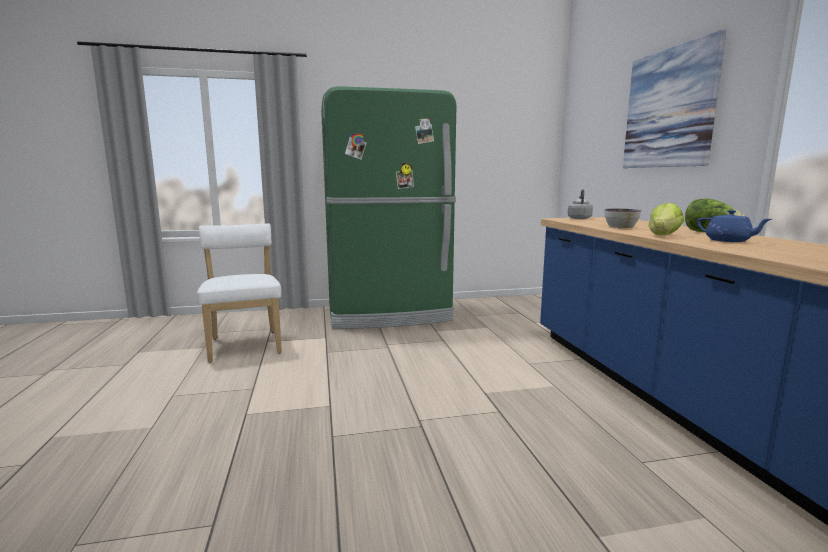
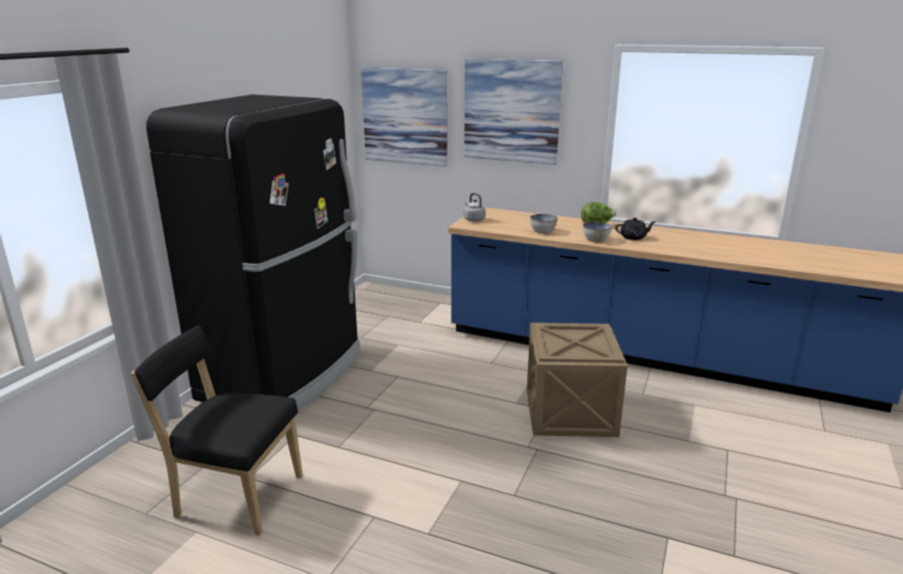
camera: 55 degrees left, 10 degrees up
white chair [197,223,282,363] -> black chair [131,326,303,536]
green fridge [321,86,456,329] -> black fridge [146,95,360,410]
lettuce [649,203,684,235] -> bowl [583,221,612,242]
blue teapot [697,210,772,242] -> black teapot [615,218,656,240]
none -> picture [361,67,447,167]
none -> crate [527,323,627,437]

